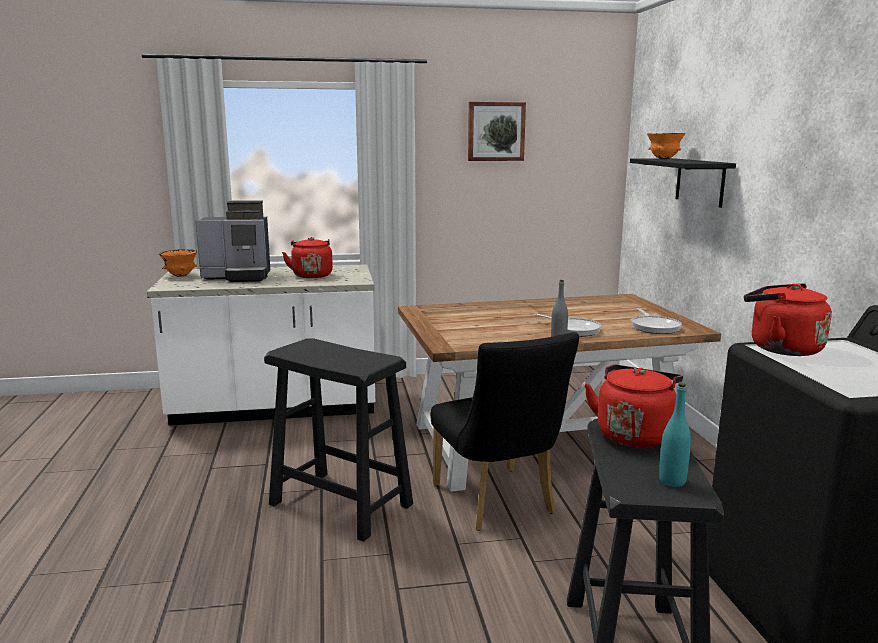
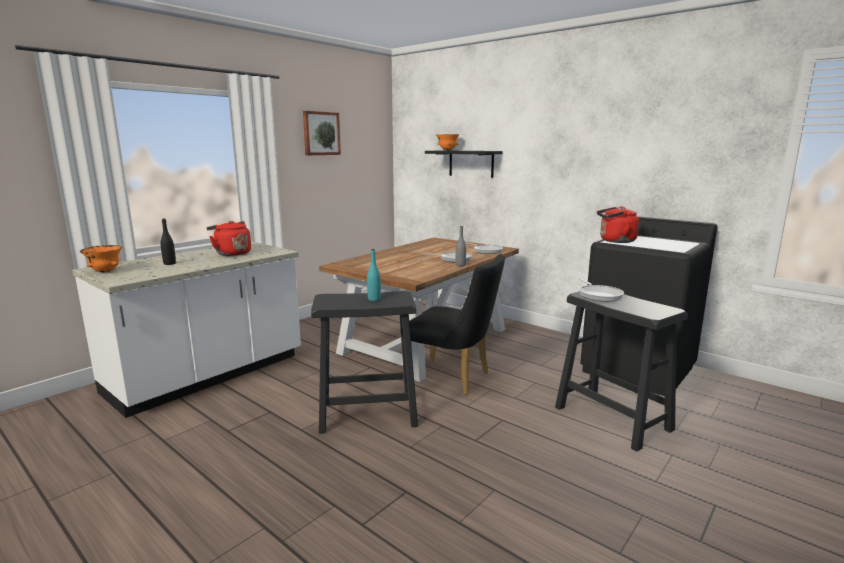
camera: 40 degrees left, 0 degrees up
coffee machine [196,200,270,282] -> black bottle [161,218,176,265]
red kettle [584,365,683,447] -> frying pan [579,278,624,302]
turquoise bottle [659,383,691,487] -> turquoise bottle moved to [367,249,381,301]

